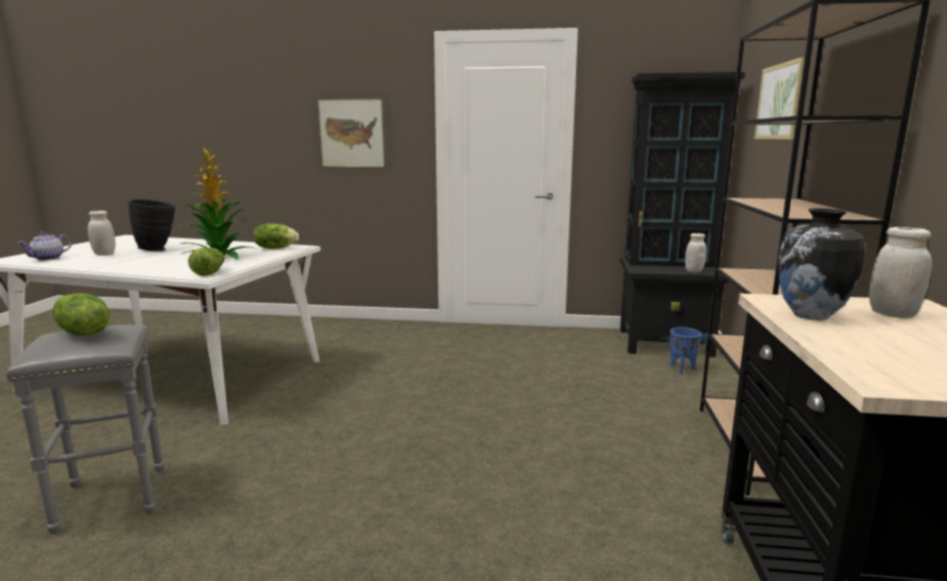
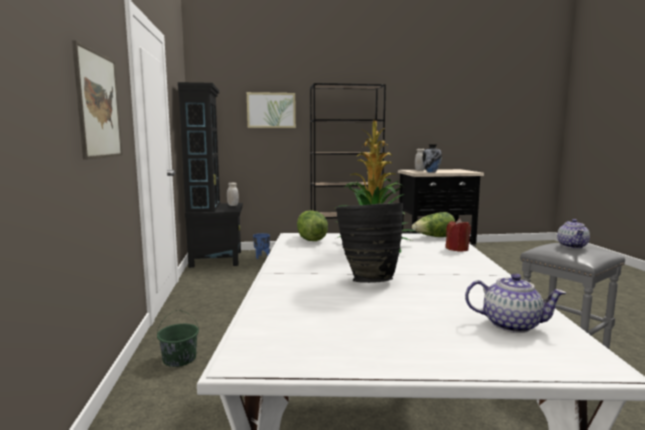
camera: 105 degrees left, 5 degrees down
lettuce [53,293,110,336] -> teapot [557,219,590,248]
white jar [88,210,115,255] -> none
none -> green bucket [157,310,199,367]
none -> red candle [445,218,471,252]

